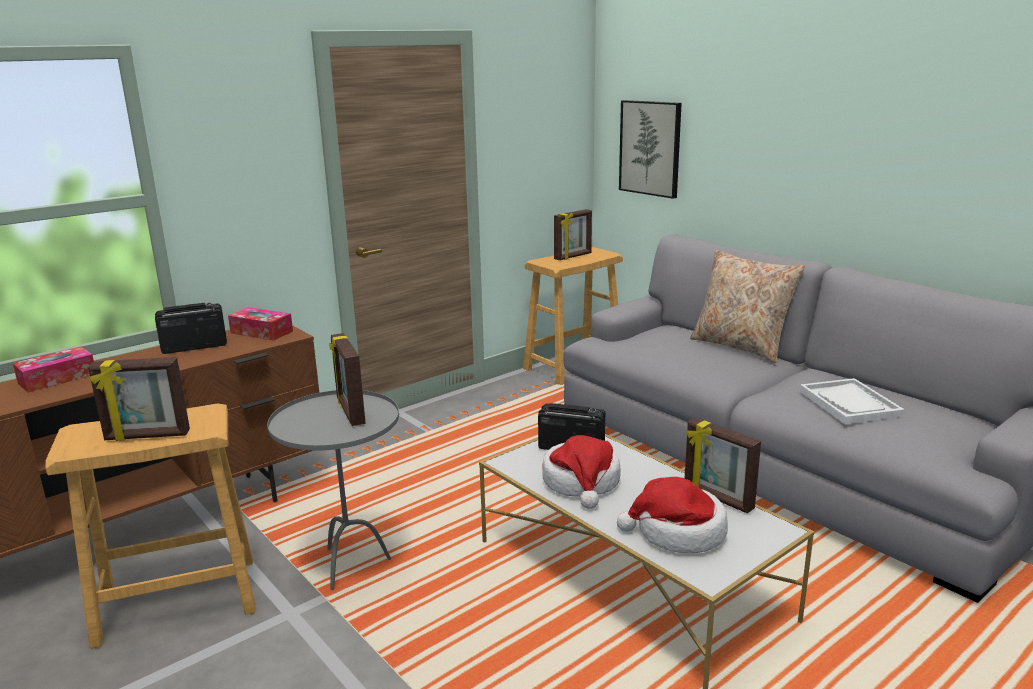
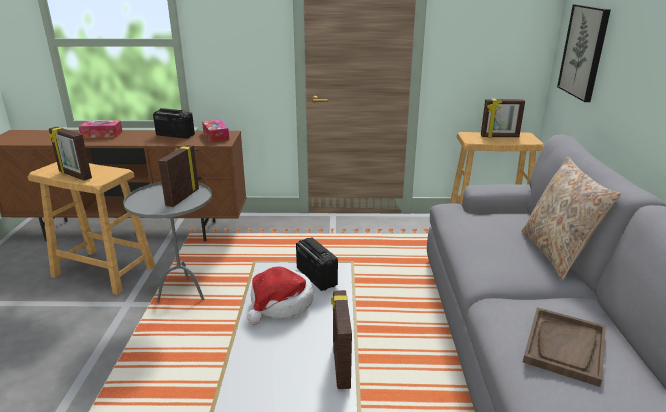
camera: 40 degrees right, 5 degrees up
hat [617,477,728,553] -> none
white tray [800,378,904,424] -> brown tray [523,307,606,387]

